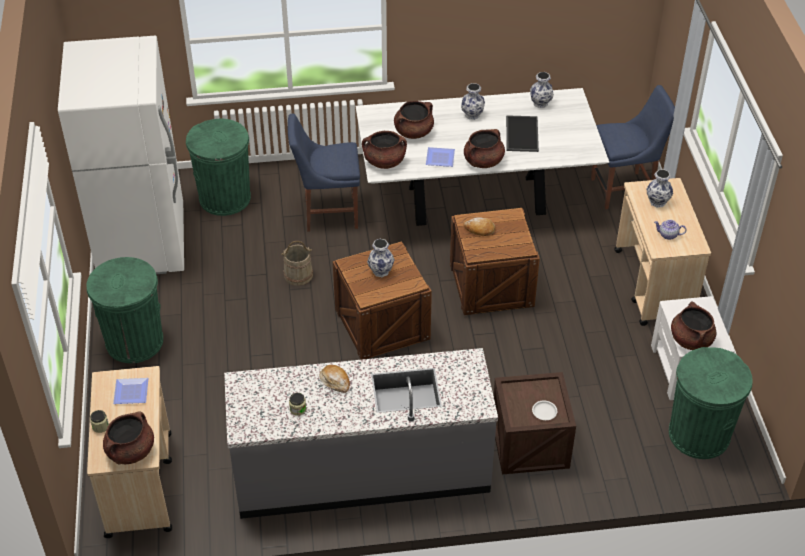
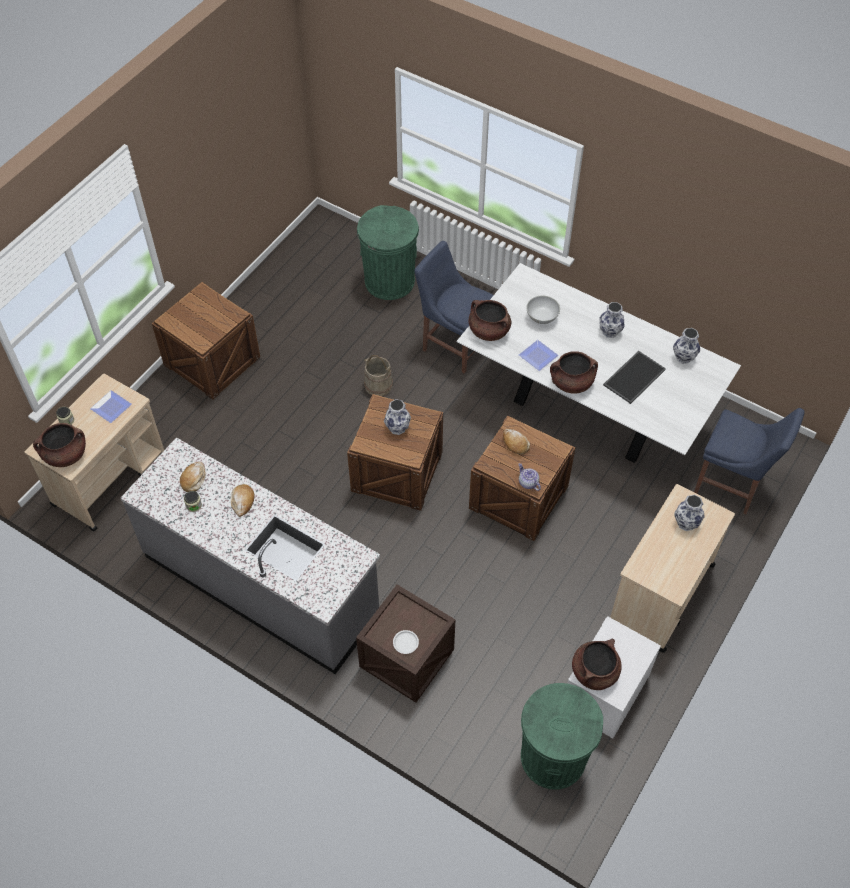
camera: 40 degrees right, 10 degrees up
white fridge [58,36,184,274] -> none
green trash can [86,257,163,363] -> crate [152,282,260,400]
brown cooking pot [394,101,434,139] -> white bowl [527,296,560,324]
teapot [654,220,686,240] -> teapot moved to [518,463,541,491]
none -> bread [180,462,206,492]

